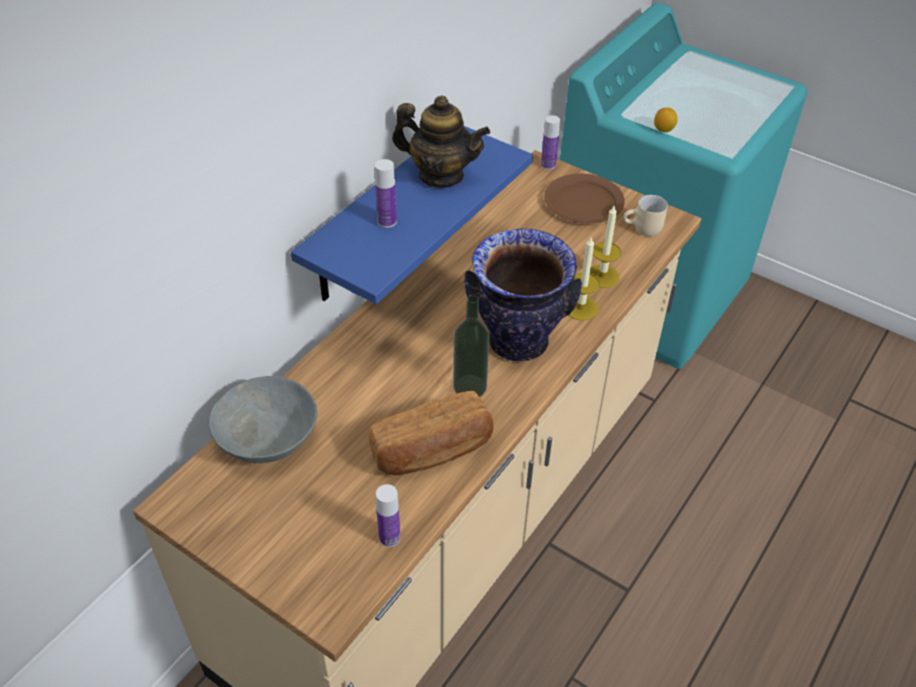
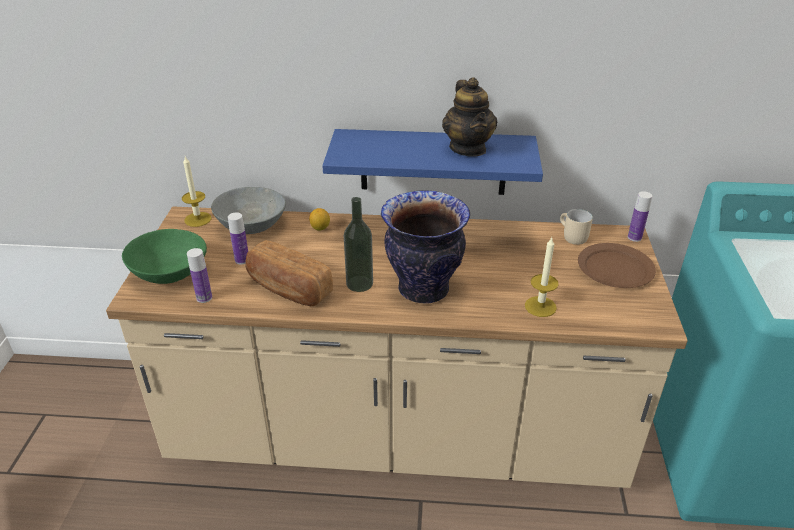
camera: 60 degrees right, 10 degrees down
bottle [375,159,397,228] -> bottle moved to [228,212,248,264]
candle [568,237,600,320] -> candle moved to [182,156,212,227]
beige mug [623,195,668,236] -> beige mug moved to [560,209,593,245]
lemon [654,107,678,132] -> lemon moved to [309,208,330,231]
none -> green bowl [122,229,207,284]

